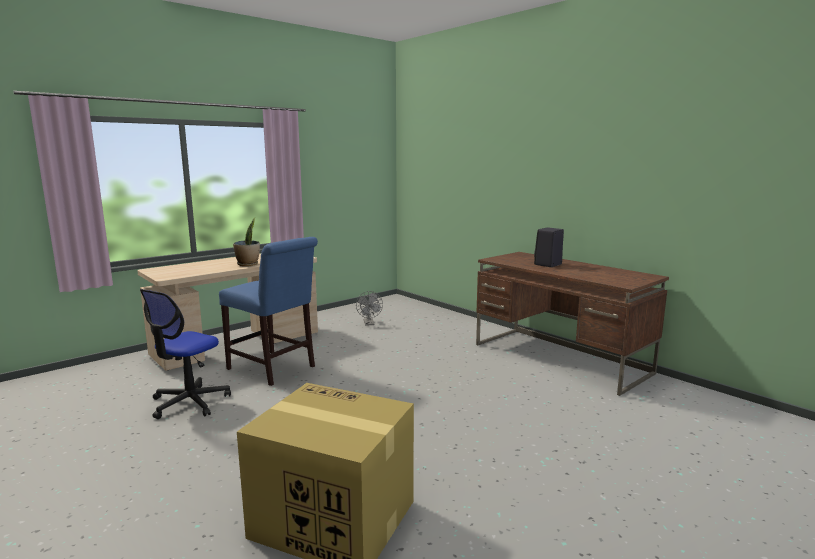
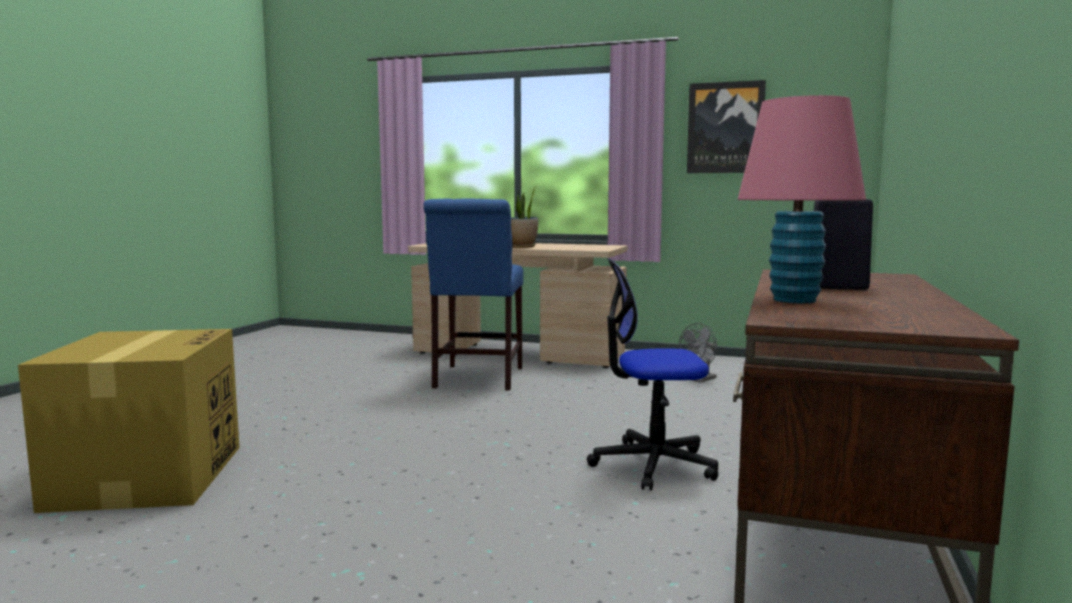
camera: 60 degrees right, 5 degrees down
office chair [140,289,231,419] -> office chair moved to [587,258,718,491]
none -> picture [687,80,766,173]
none -> pink table lamp [738,95,866,303]

